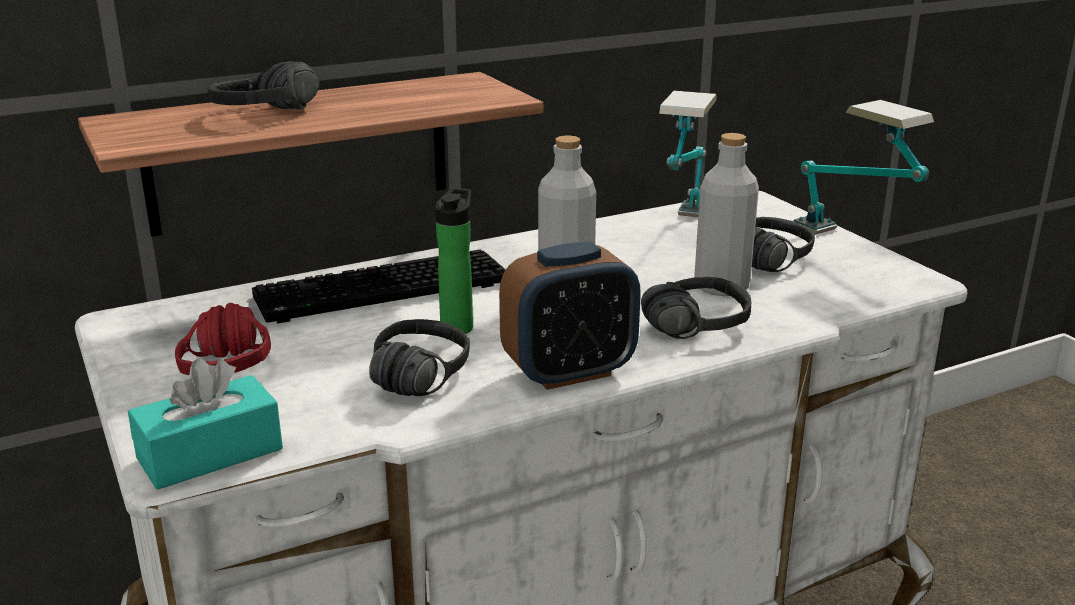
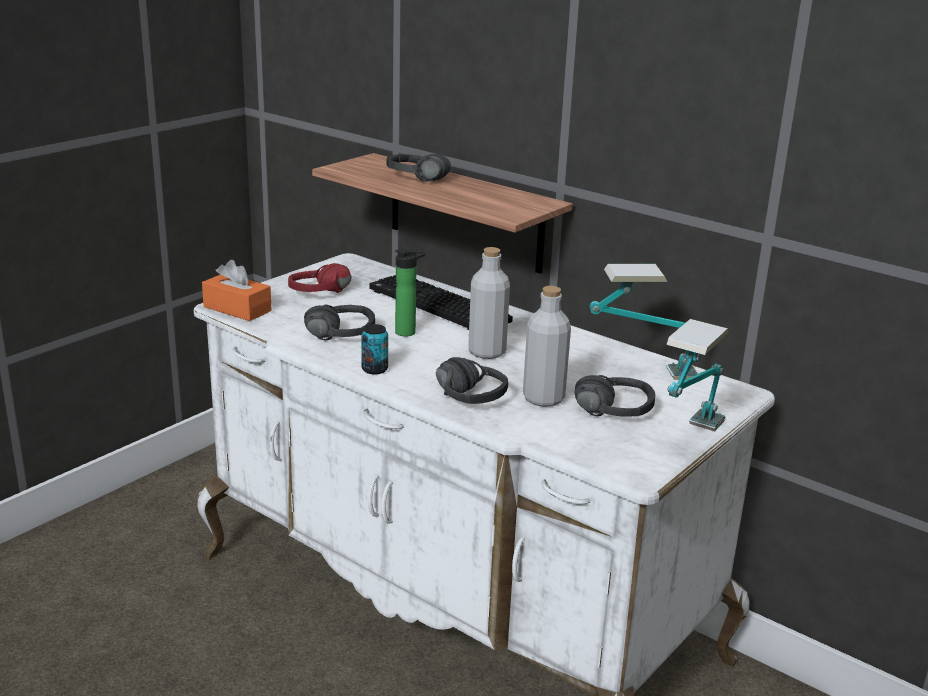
camera: 65 degrees right, 0 degrees up
turquoise tissue box [128,359,283,490] -> orange tissue box [202,260,272,321]
alarm clock [499,242,641,390] -> can [361,324,388,374]

